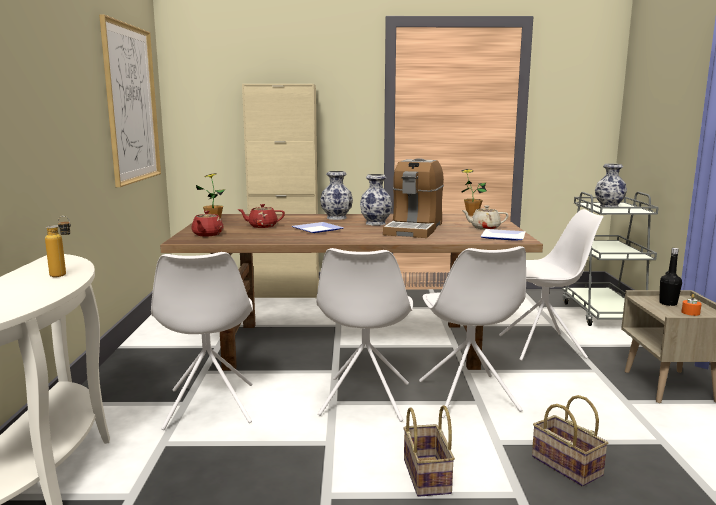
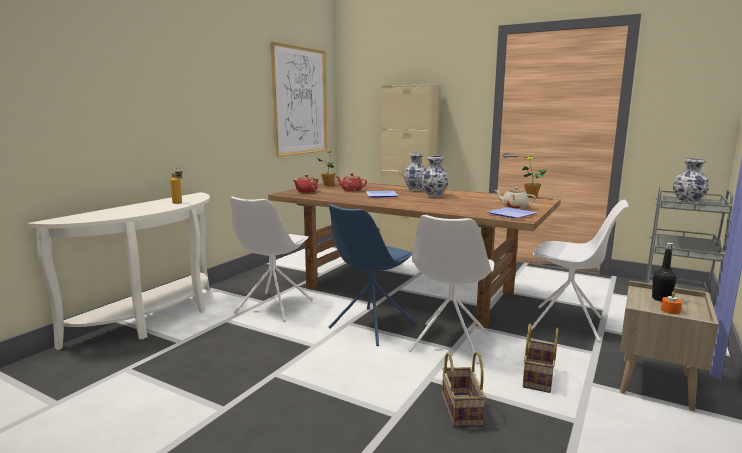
camera: 30 degrees right, 0 degrees up
white chair [316,248,413,422] -> blue chair [329,204,415,346]
coffee machine [383,158,444,238] -> none
basket [403,405,455,497] -> basket moved to [523,323,559,393]

